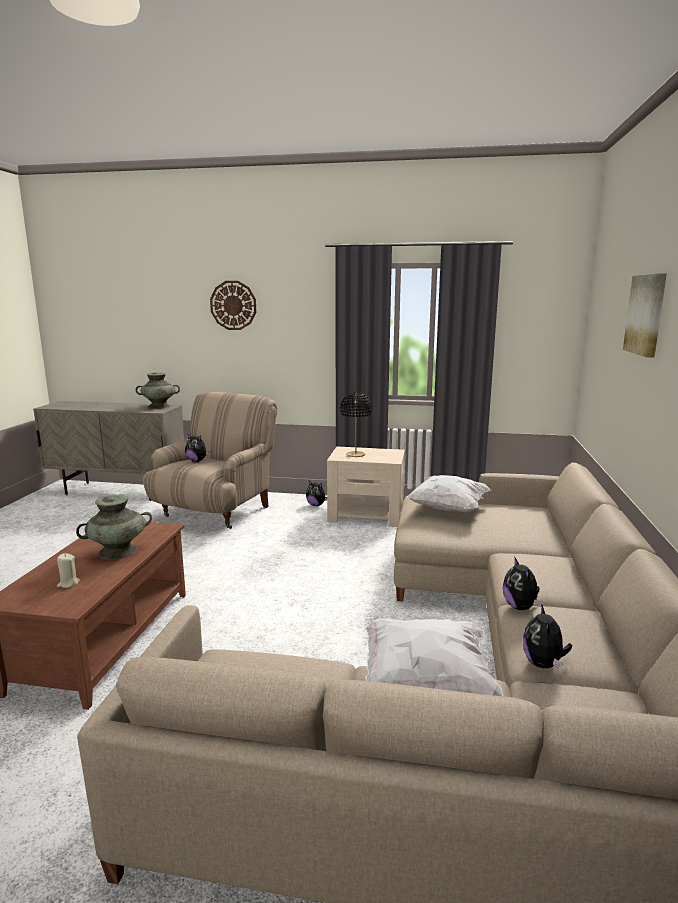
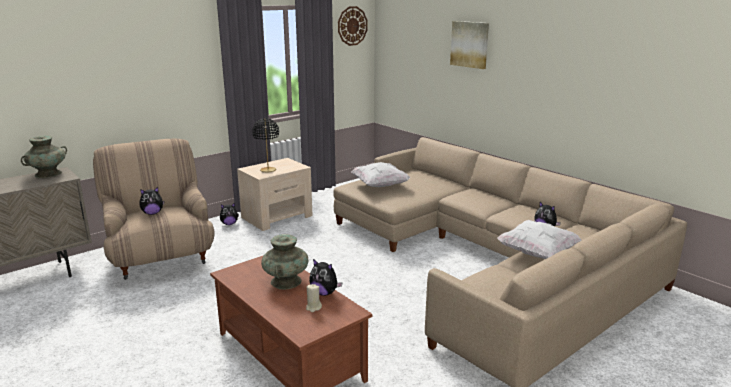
camera: 50 degrees left, 5 degrees up
wall clock [210,281,256,330] -> wall clock moved to [338,6,367,46]
plush toy [503,556,542,610] -> plush toy moved to [309,259,343,296]

